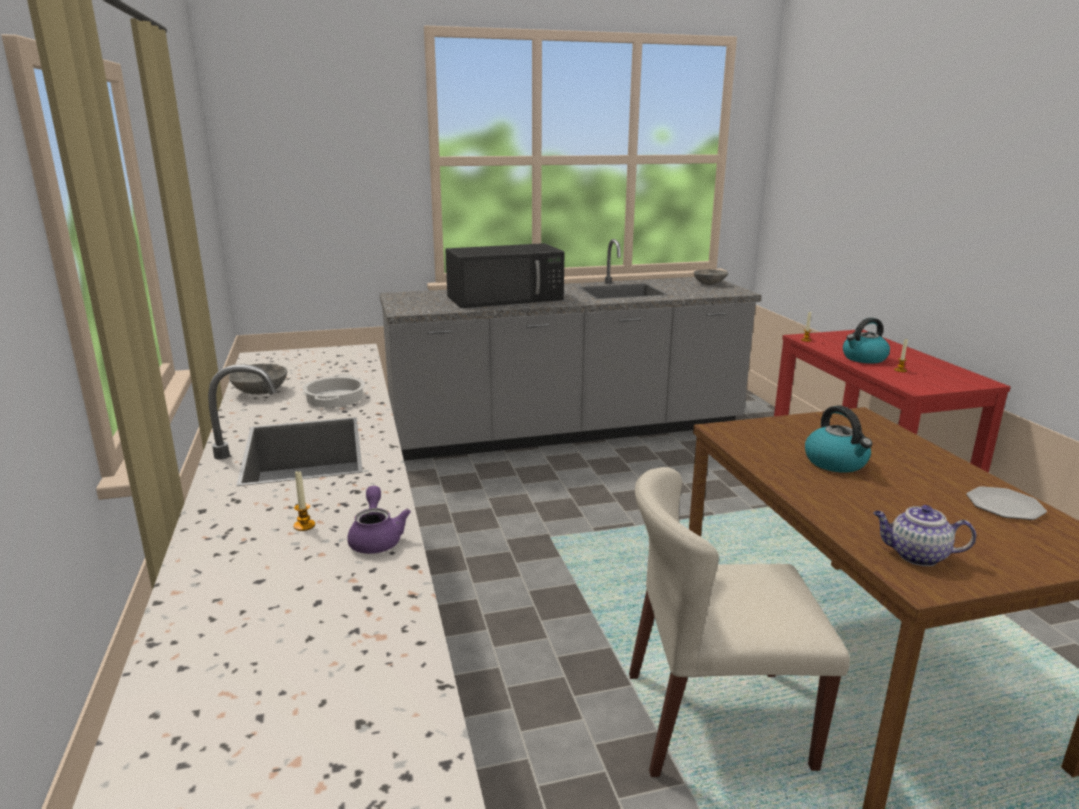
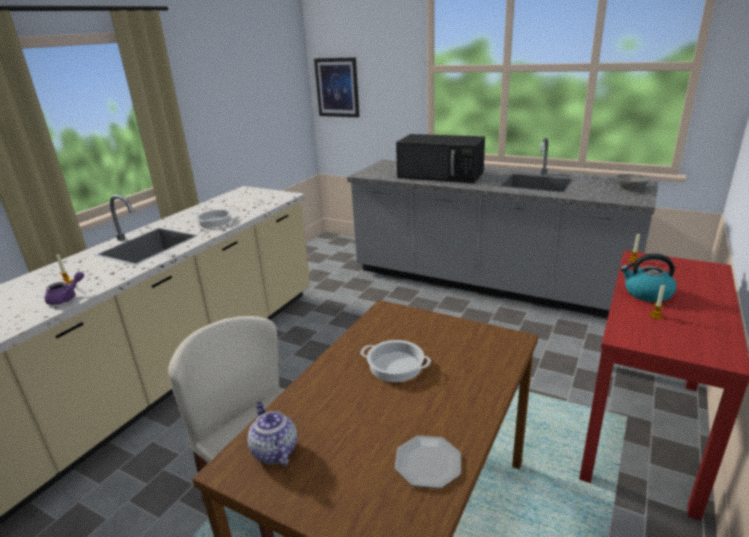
camera: 45 degrees right, 5 degrees up
grey bowl [229,364,287,394] -> none
kettle [805,405,872,473] -> cooking pot [360,340,431,382]
none -> picture [314,57,359,117]

